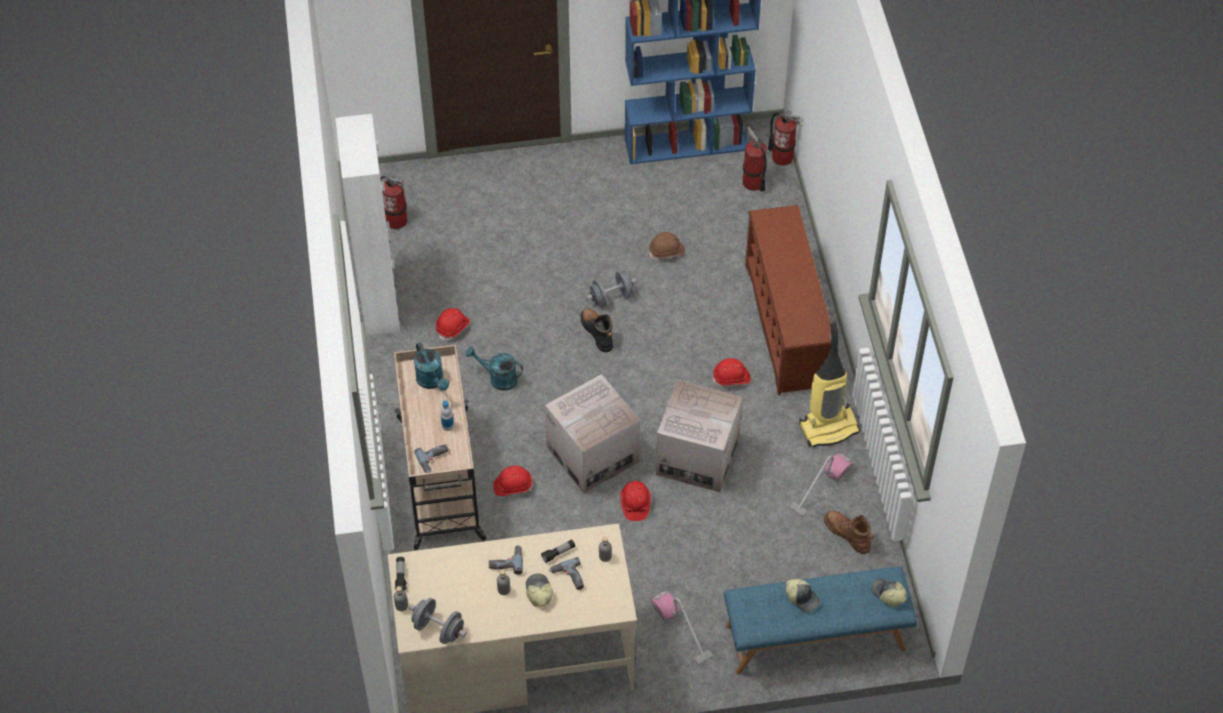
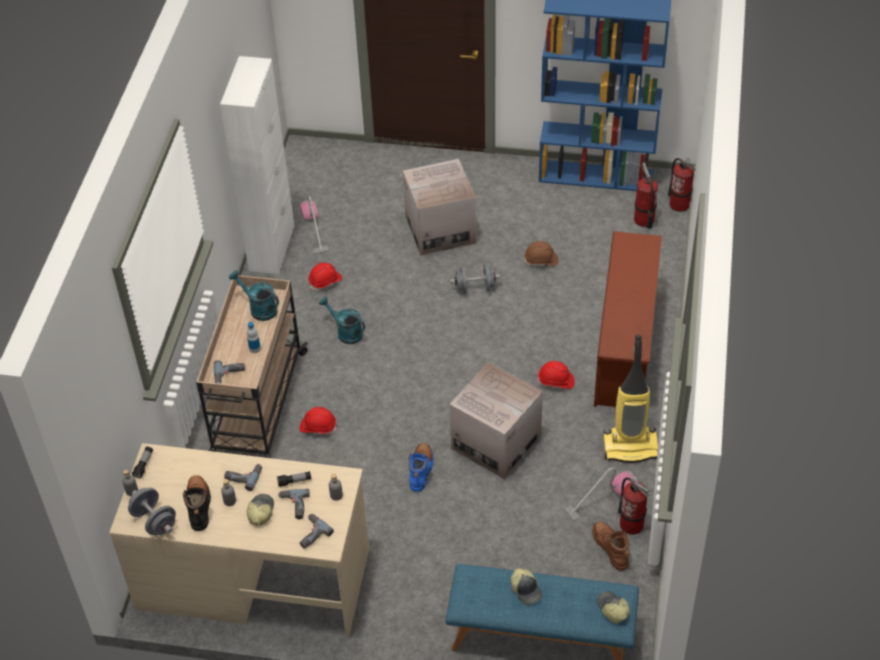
camera: 20 degrees right, 5 degrees down
fire extinguisher [380,175,407,229] -> fire extinguisher moved to [618,477,649,535]
turquoise watering can [414,343,449,391] -> turquoise watering can turned 135 degrees clockwise [229,270,279,321]
cardboard box [545,374,640,494] -> cardboard box moved to [403,159,476,256]
black boot [580,308,613,352] -> black boot moved to [183,475,211,531]
red hard hat [620,481,651,521] -> blue boot [408,443,434,492]
vacuum cleaner [651,591,713,664] -> vacuum cleaner moved to [300,196,329,254]
none -> power drill [300,514,334,549]

